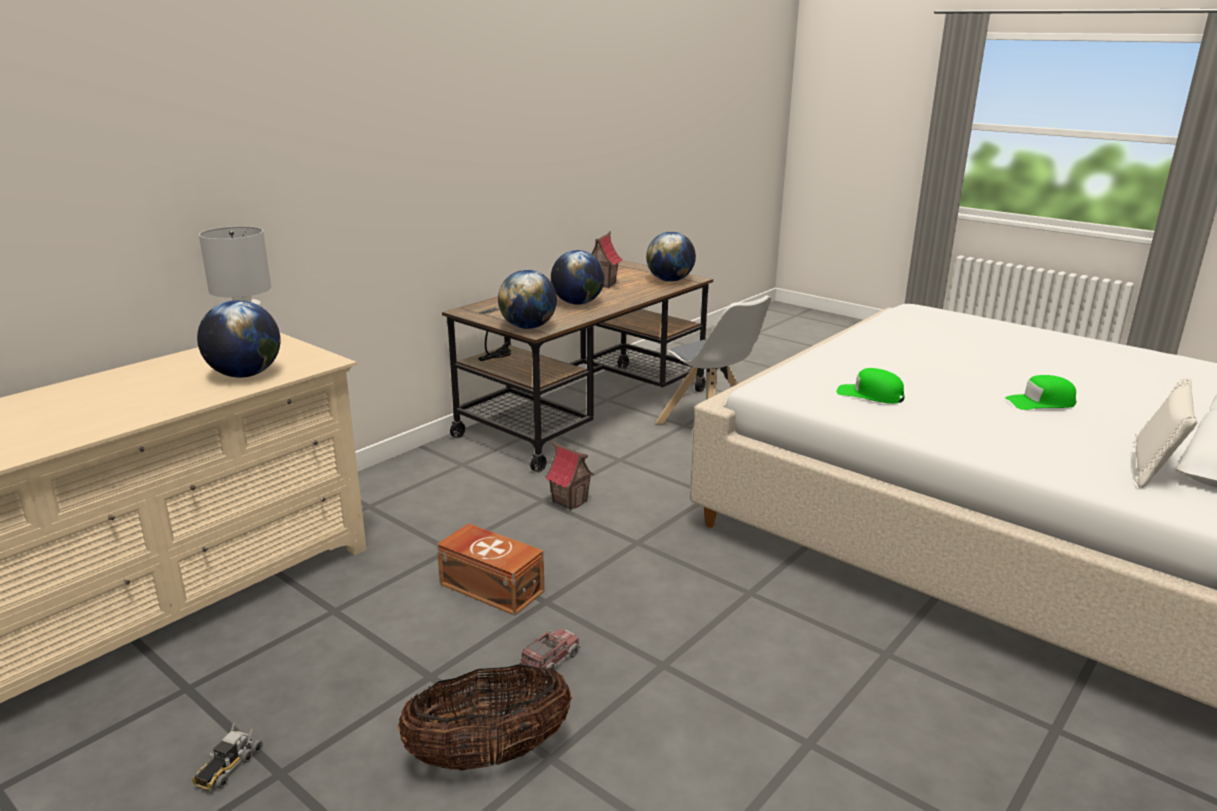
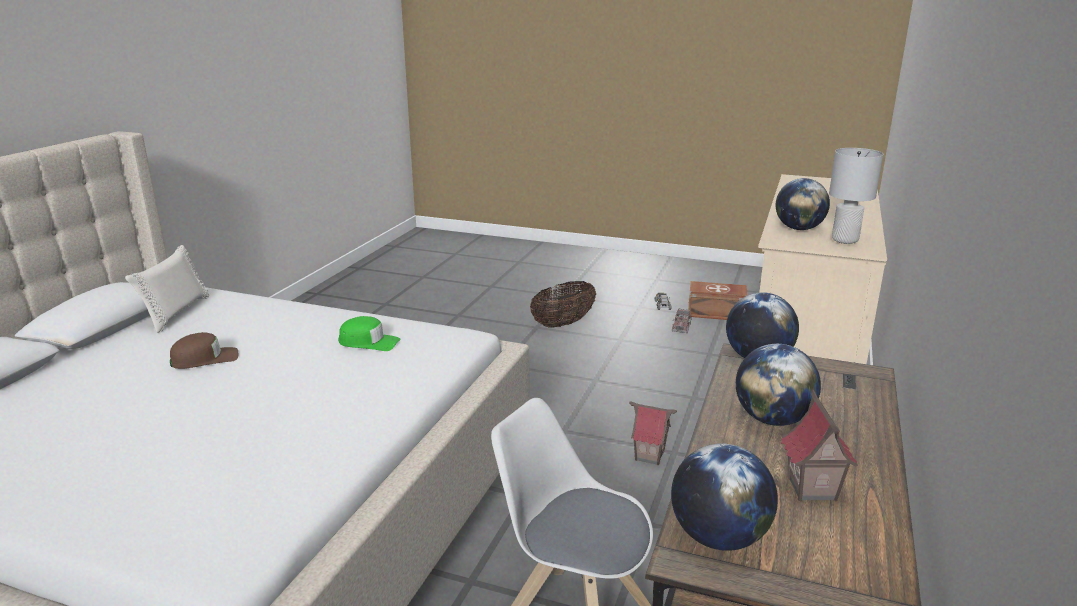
camera: 160 degrees right, 0 degrees up
brown storage box [437,523,545,616] -> brown storage box moved to [688,281,747,320]
toy truck [518,629,580,675] -> toy truck moved to [672,309,692,333]
green cap [1005,375,1076,410] -> brown cap [170,332,238,369]

